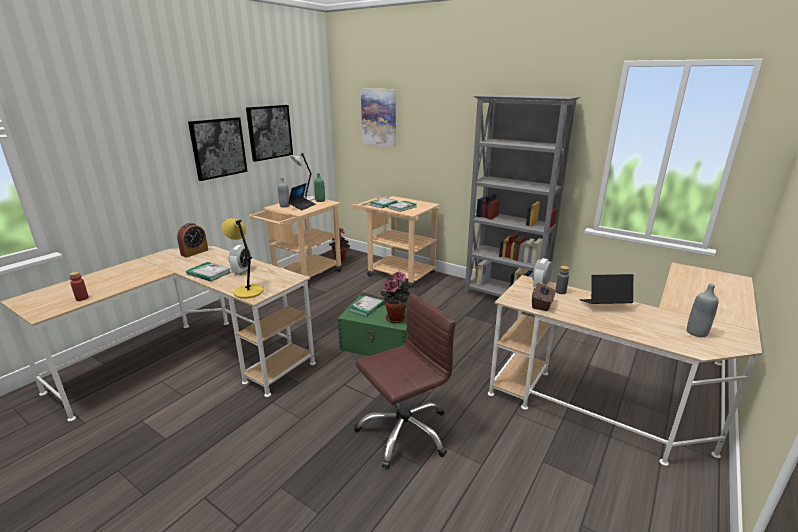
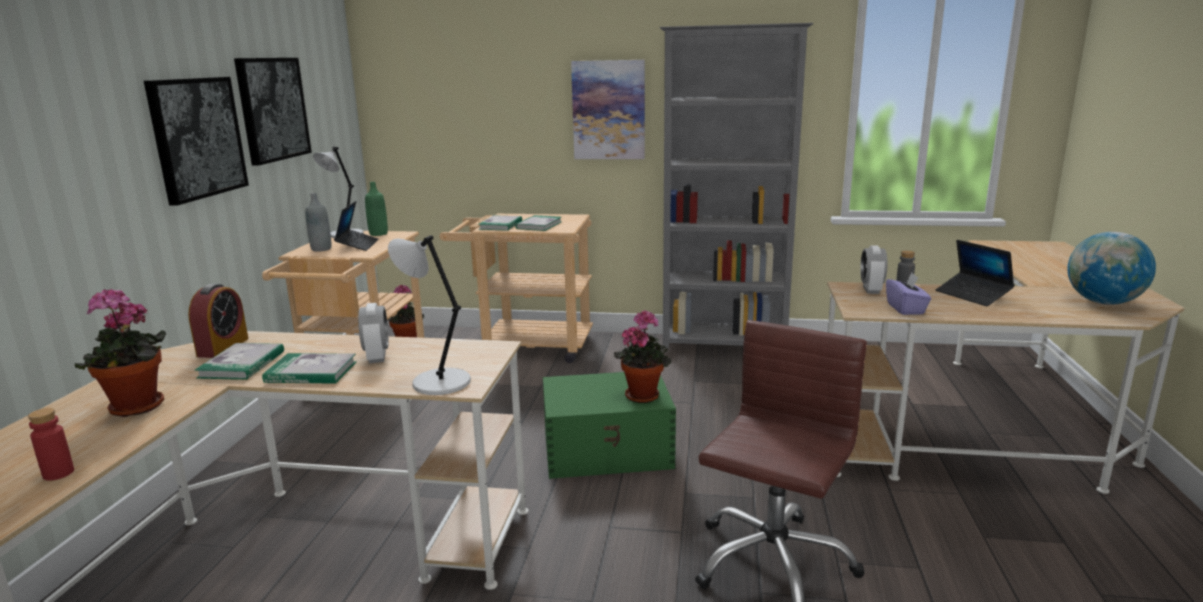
camera: 25 degrees left, 5 degrees down
yellow table lamp [221,218,264,299] -> grey table lamp [388,235,471,395]
book [348,296,384,317] -> book moved to [195,343,284,380]
picture [361,88,396,147] -> picture moved to [571,60,645,159]
brown tissue box [532,283,555,311] -> purple tissue box [886,273,931,315]
laptop [579,274,633,304] -> laptop turned 90 degrees counterclockwise [936,240,1014,306]
grey bottle [687,284,719,338] -> globe [1067,232,1156,305]
none -> potted plant [75,289,166,417]

